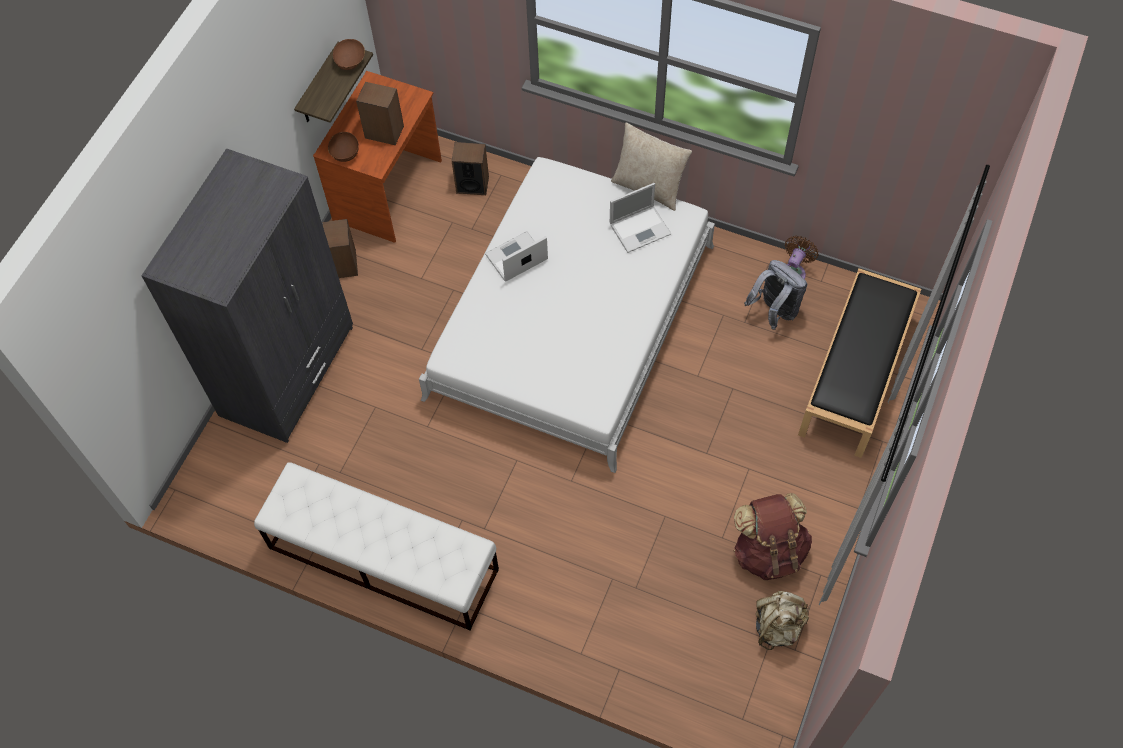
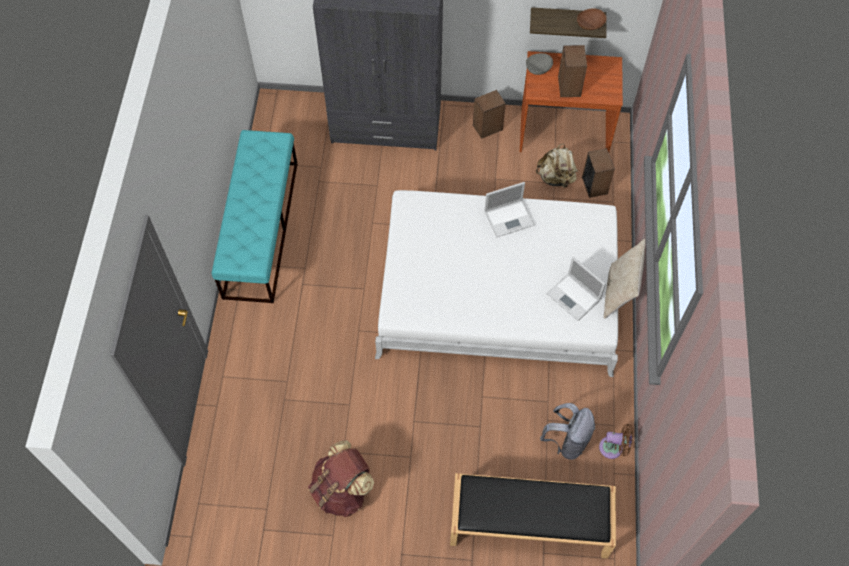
camera: 70 degrees right, 0 degrees up
white bench [254,462,499,631] -> turquoise bench [211,130,298,303]
brown bowl [328,132,359,162] -> grey bowl [526,53,553,75]
laptop [485,231,548,281] -> laptop turned 120 degrees clockwise [484,182,535,237]
beige backpack [756,591,810,650] -> beige backpack moved to [536,143,578,188]

